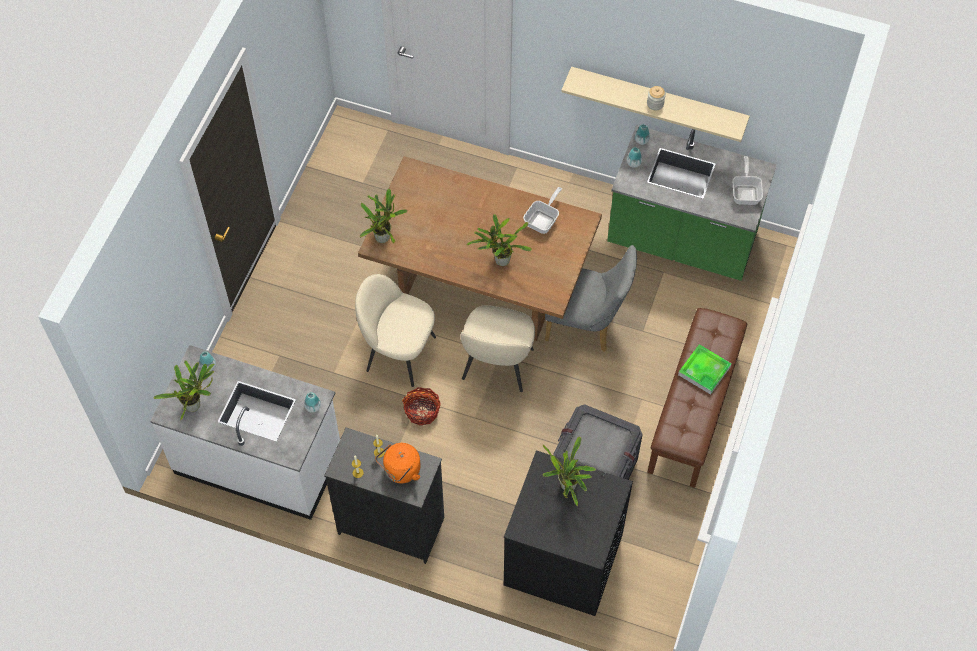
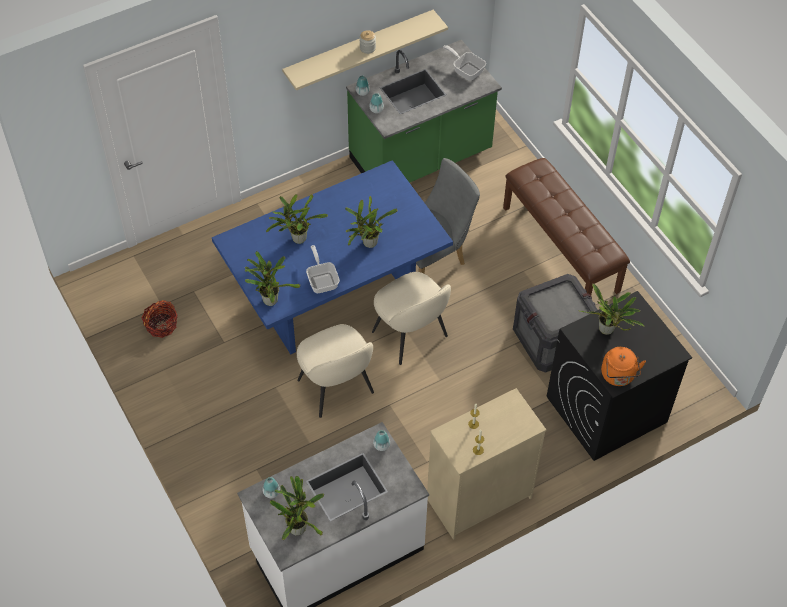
camera: 50 degrees left, 5 degrees down
black dresser [324,428,444,564] -> beige dresser [427,388,546,540]
beige chair [355,274,436,387] -> beige chair turned 90 degrees counterclockwise [297,324,374,418]
brown dining table [358,156,602,341] -> blue dining table [212,160,453,354]
orange kettle [375,443,421,483] -> orange kettle moved to [601,347,646,386]
basket [402,387,441,426] -> basket moved to [142,300,177,338]
frying pan [523,187,562,234] -> frying pan moved to [306,245,340,293]
tray [678,344,732,395] -> none
none -> potted plant [266,194,328,244]

